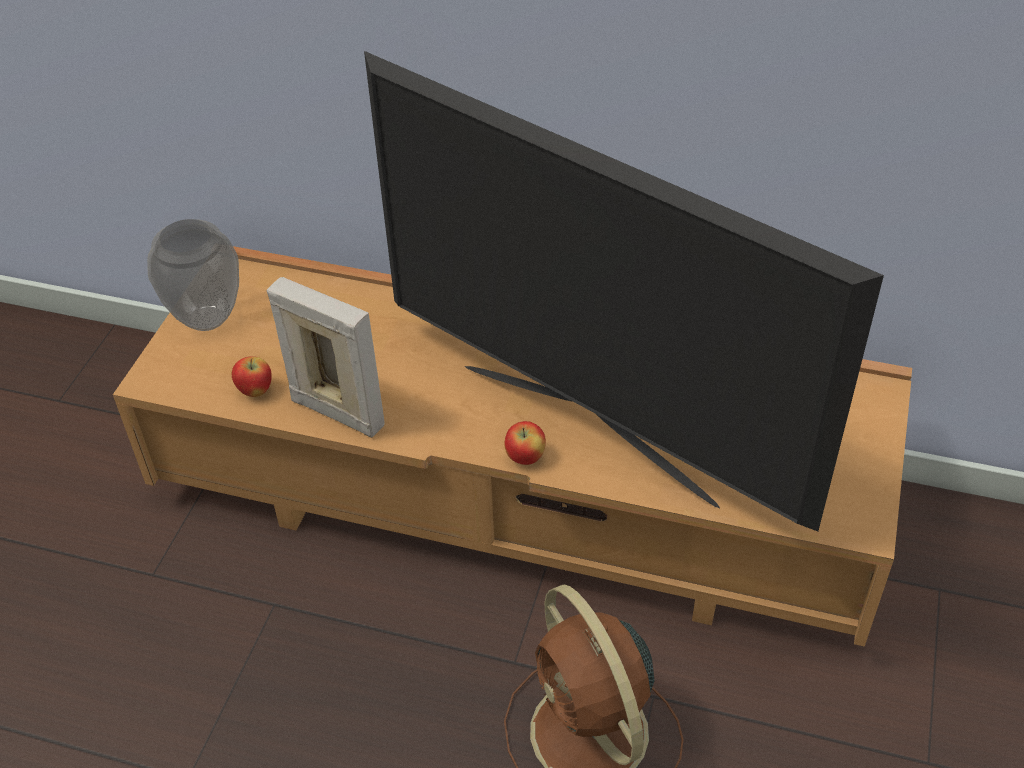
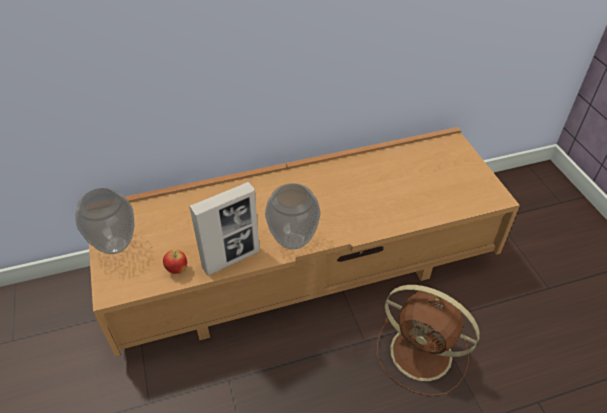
camera: 35 degrees left, 0 degrees up
picture frame [267,277,385,438] -> picture frame turned 150 degrees clockwise [189,182,259,276]
television [364,51,884,531] -> none
apple [505,421,546,465] -> none
none -> vase [265,183,321,250]

